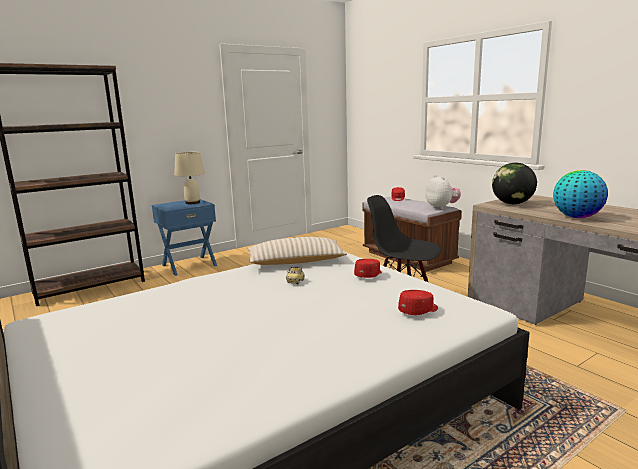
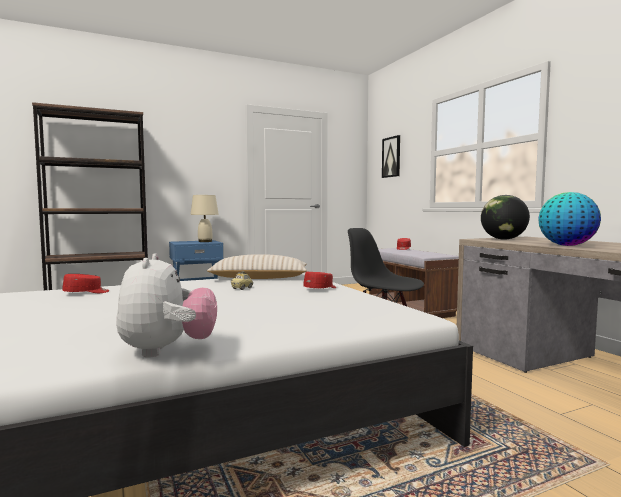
camera: 10 degrees right, 10 degrees down
red cap [398,290,438,315] -> red cap moved to [62,274,110,293]
plush toy [426,175,461,210] -> plush toy moved to [116,253,217,358]
none -> picture [382,135,400,178]

